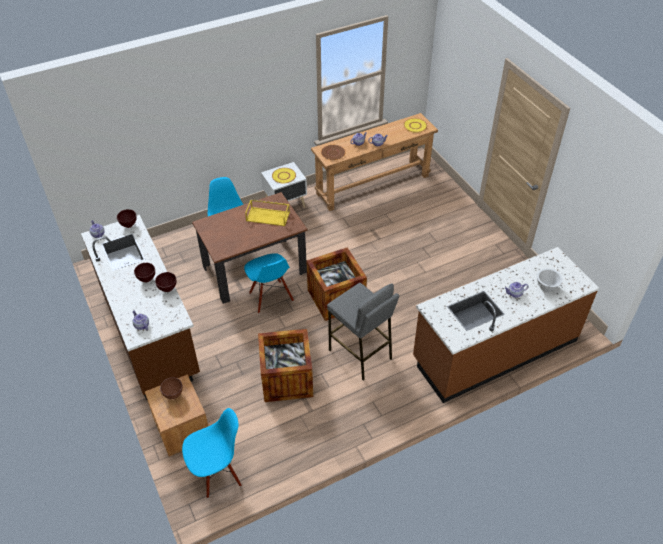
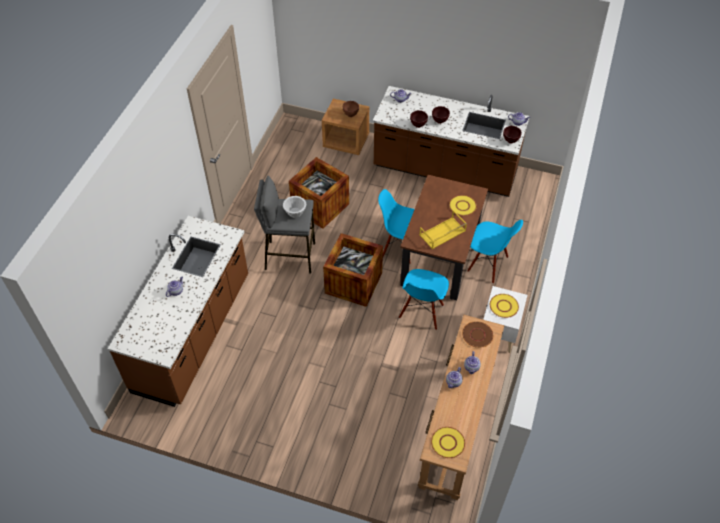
camera: 135 degrees right, 5 degrees up
blue chair [182,408,242,498] -> blue chair moved to [399,269,449,330]
white bowl [537,268,563,292] -> white bowl moved to [283,196,306,218]
none -> yellow plate [449,195,477,216]

